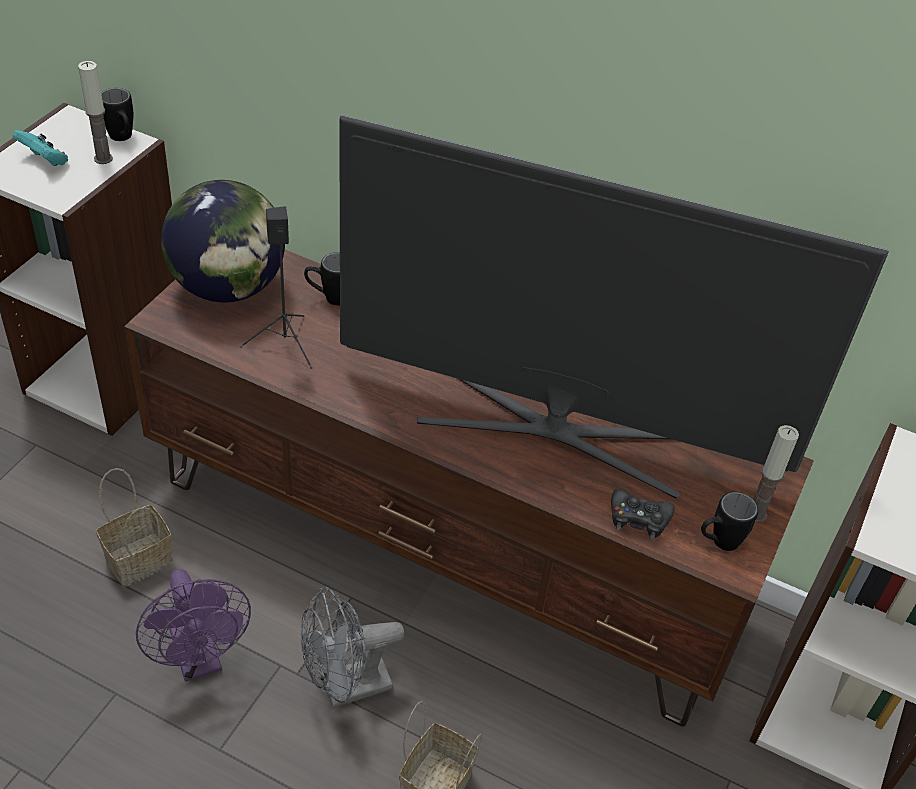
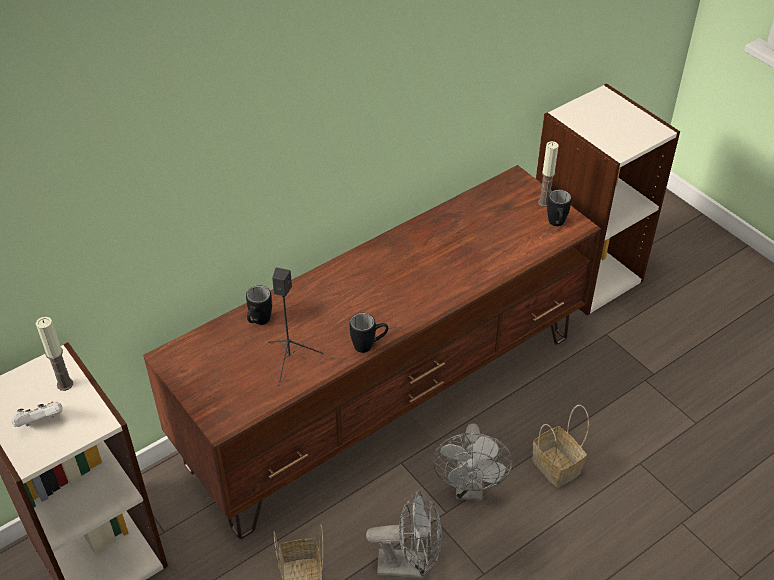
camera: 60 degrees left, 0 degrees up
turquoise game controller [13,130,68,166] -> white game controller [12,401,62,427]
black mug [101,88,134,141] -> black mug moved to [350,313,388,353]
purple fan [136,569,251,682] -> grey fan [366,490,442,579]
globe [161,180,285,303] -> none
television [339,115,889,499] -> none
black game controller [611,489,675,540] -> none

